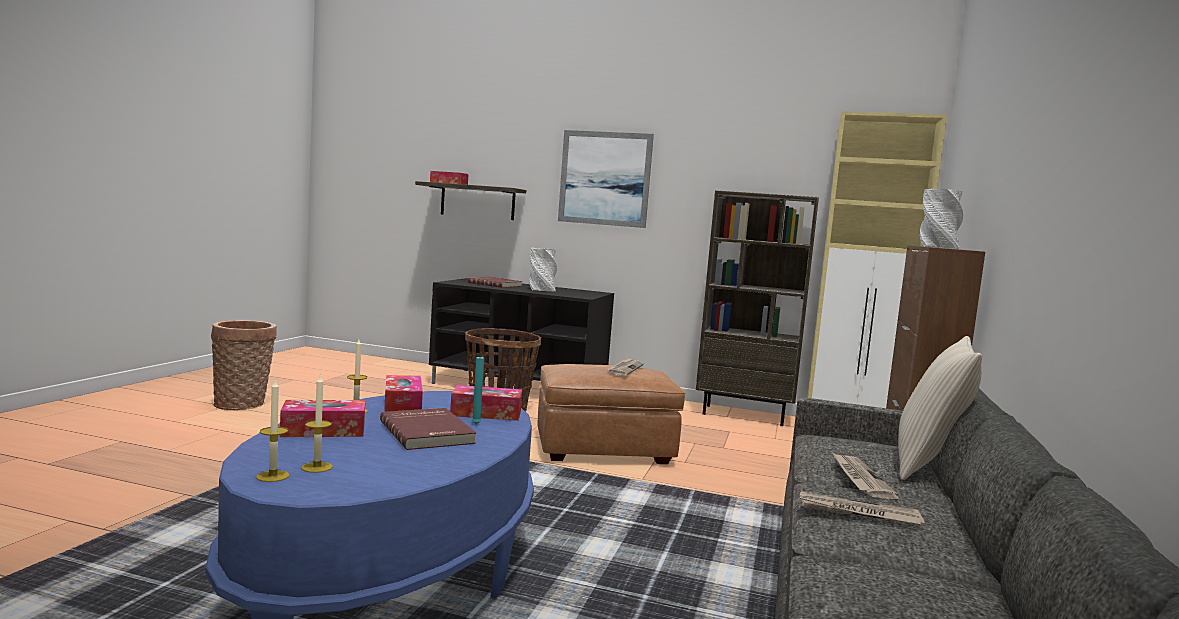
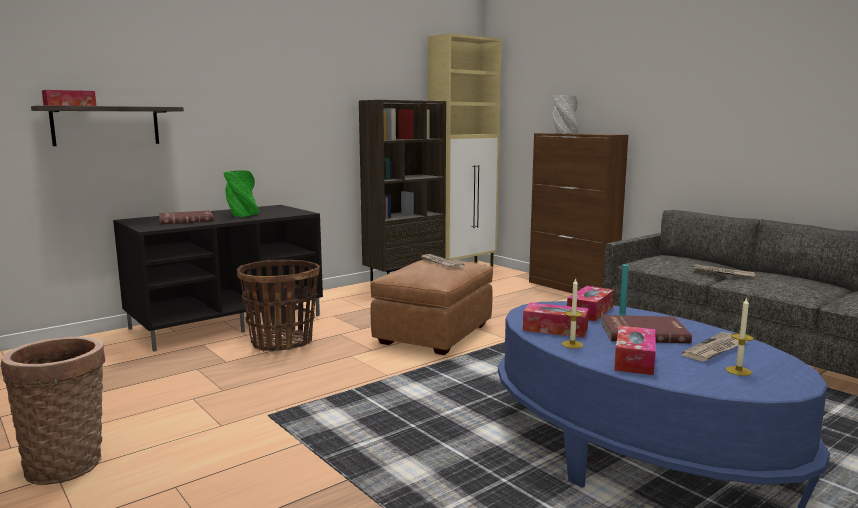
camera: 55 degrees left, 5 degrees up
candle [256,378,290,482] -> none
grey vase [529,248,557,291] -> green vase [223,171,259,217]
picture [558,130,654,228] -> none
newspaper [800,491,925,526] -> newspaper moved to [681,332,747,362]
beige pillow [898,336,982,480] -> none

